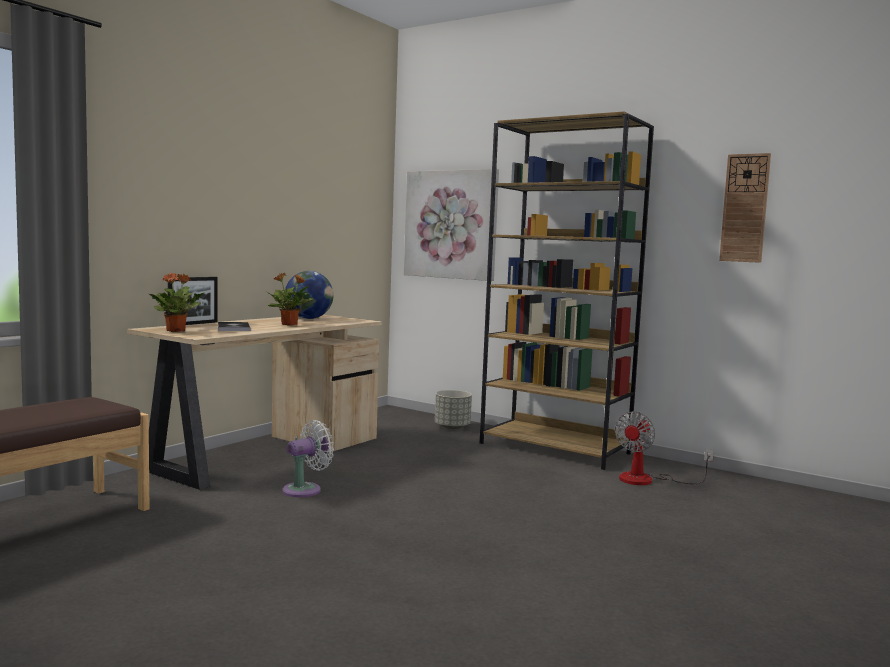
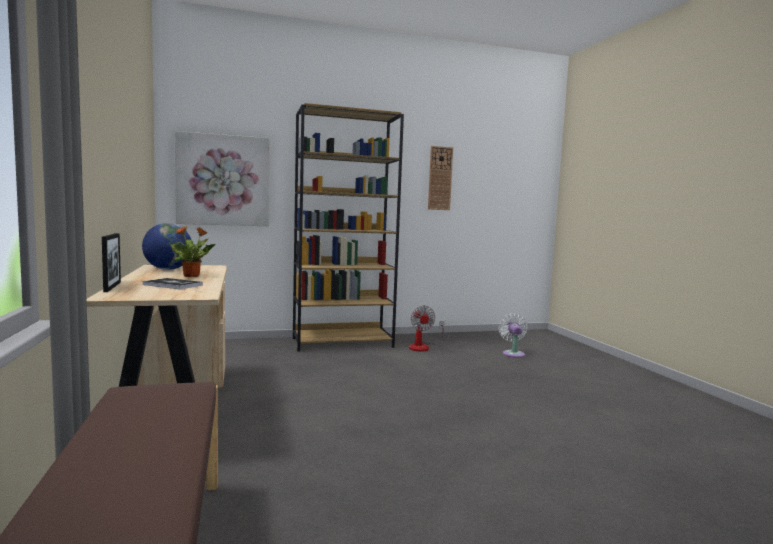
camera: 50 degrees left, 0 degrees up
potted plant [149,273,205,332] -> none
white fan [282,420,334,497] -> white fan moved to [498,313,528,358]
grey planter [435,390,472,429] -> none

